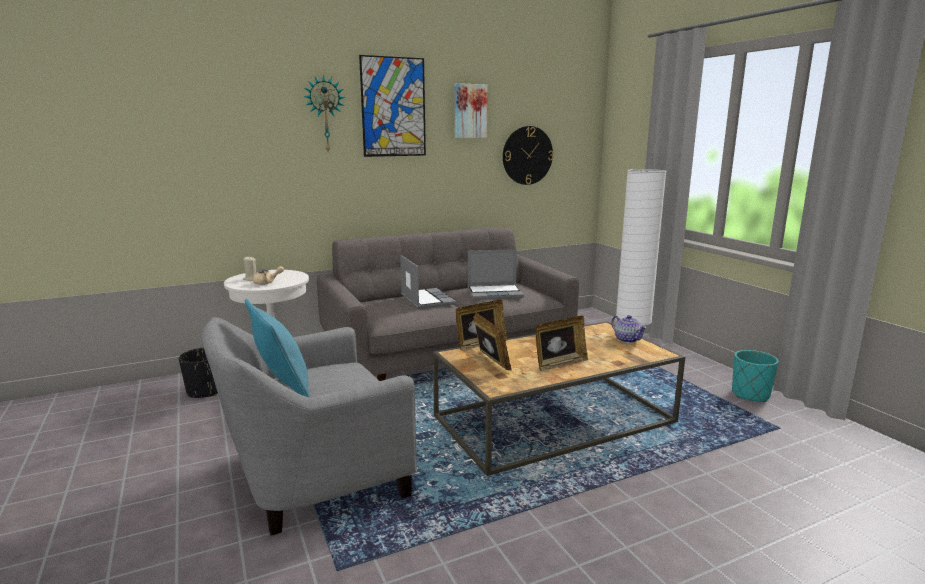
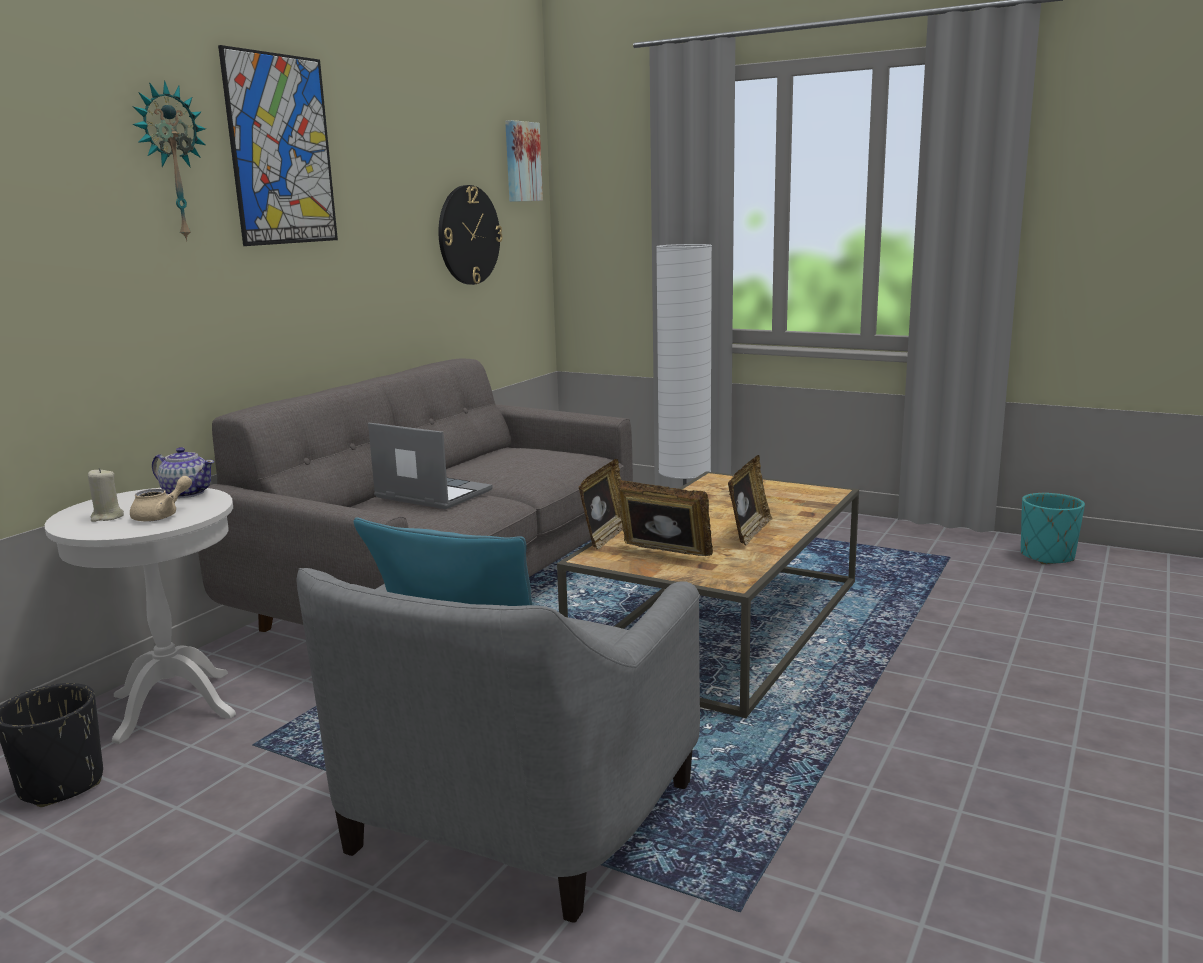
camera: 35 degrees left, 0 degrees up
picture [455,83,488,138] -> picture moved to [505,120,543,202]
laptop [468,249,524,300] -> none
teapot [611,315,647,343] -> teapot moved to [152,447,214,498]
turquoise planter [732,350,779,402] -> turquoise planter moved to [1021,493,1085,564]

